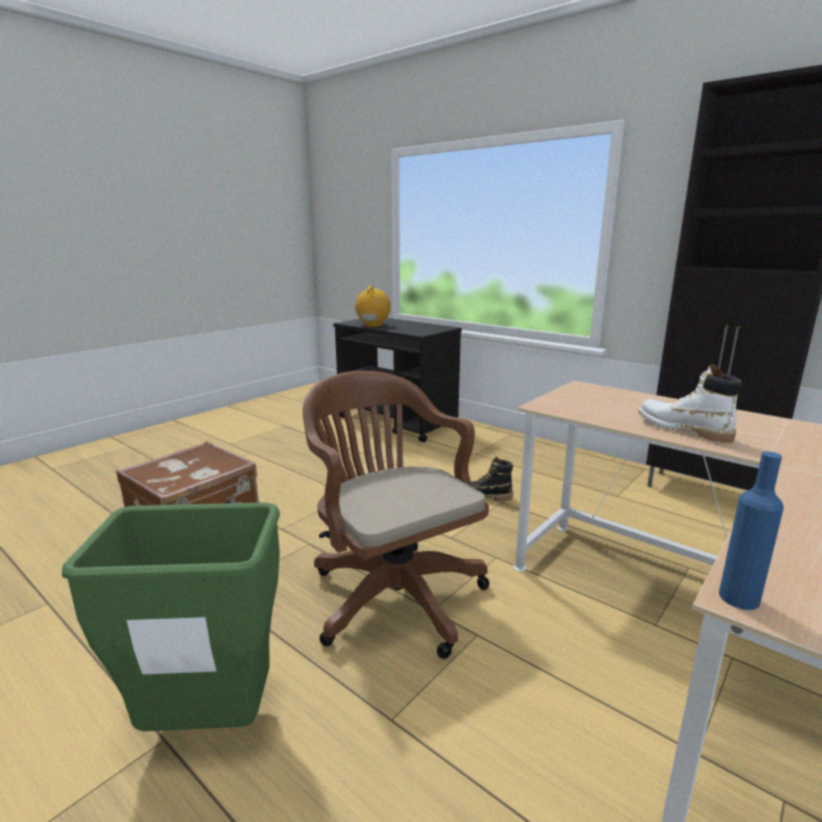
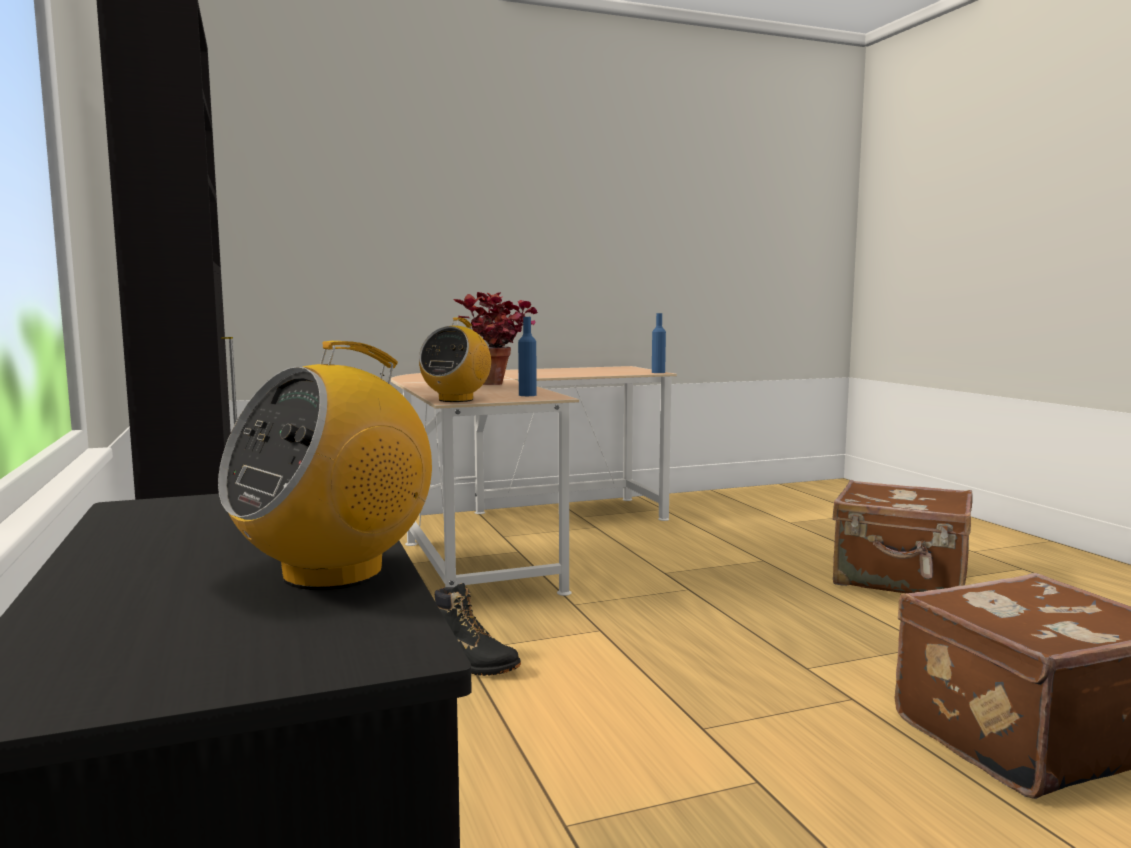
camera: 150 degrees left, 10 degrees down
green trash can [62,502,280,731] -> brown suitcase [832,480,972,593]
brown office chair [303,371,490,659] -> none
white boot [638,364,742,443] -> potted plant [453,292,538,385]
none -> radio [419,318,491,402]
none -> blue bottle [518,317,537,396]

